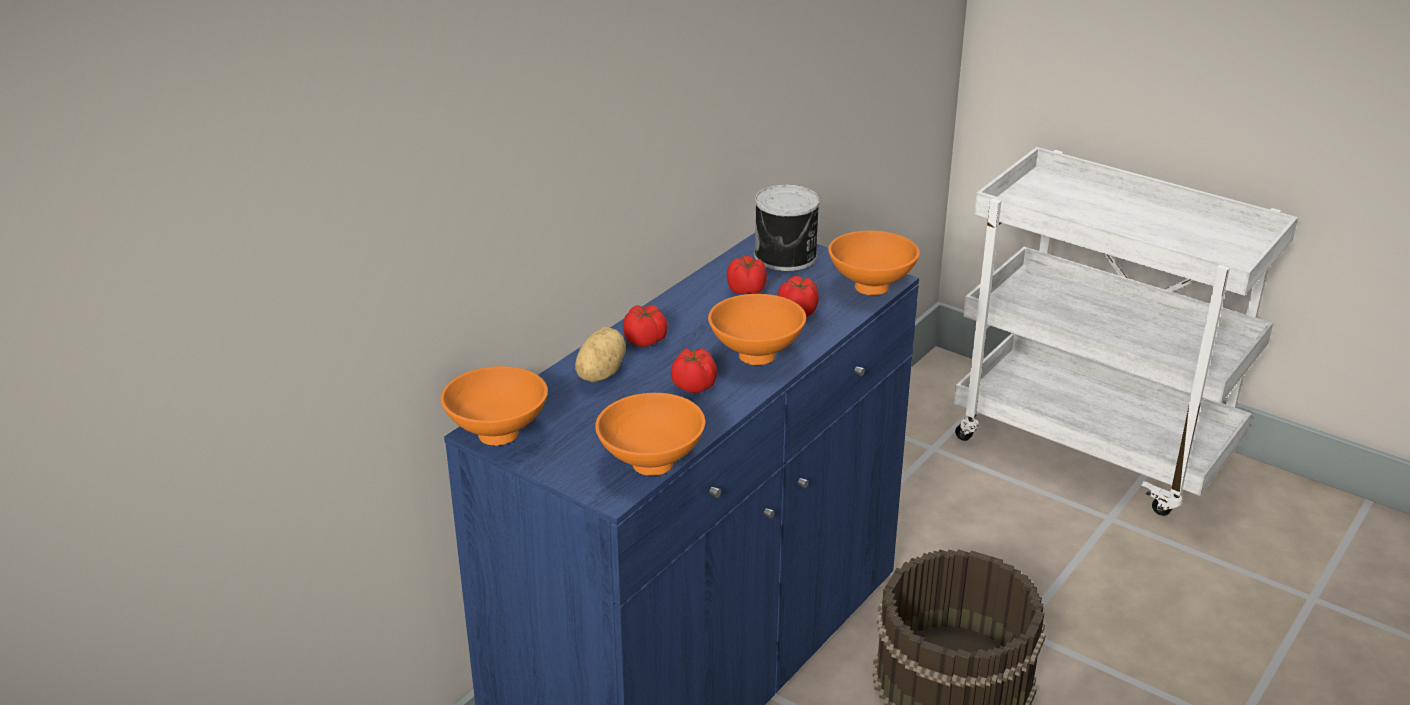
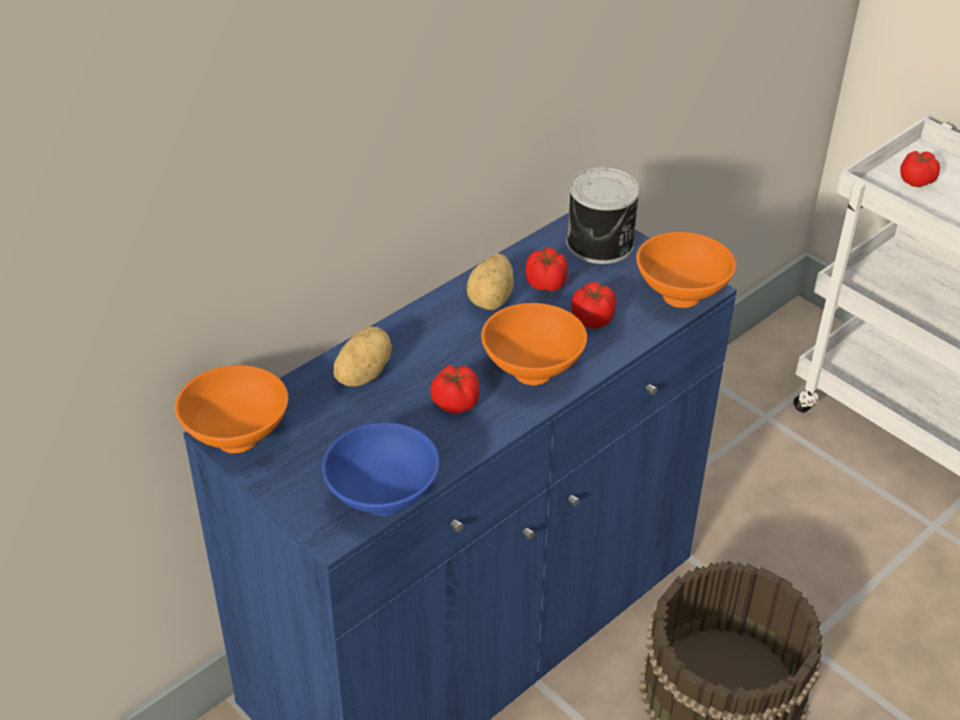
camera: 10 degrees right, 10 degrees up
orange bowl [595,393,705,476] -> blue bowl [322,422,440,516]
tomato [623,305,668,347] -> tomato moved to [900,151,940,187]
none -> potato [467,253,514,310]

